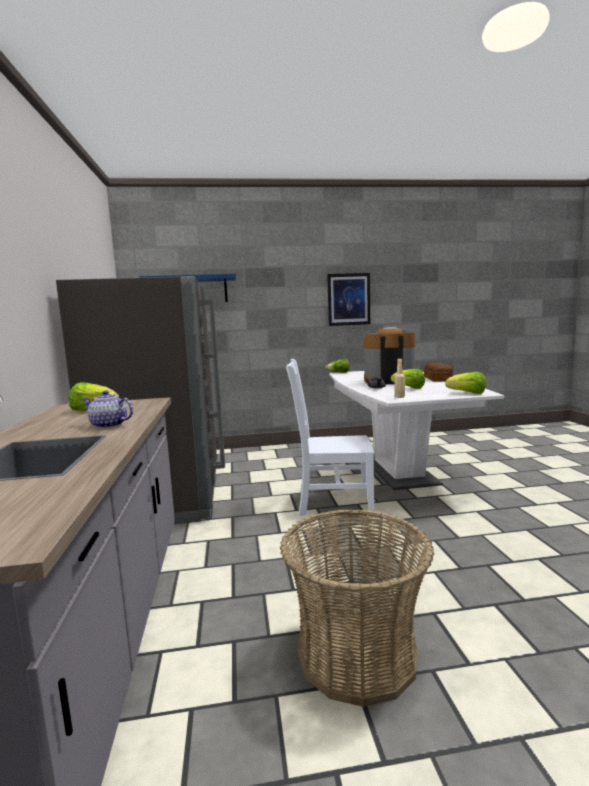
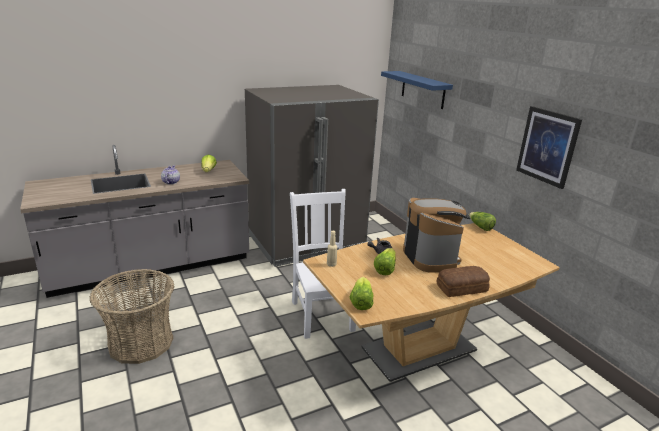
camera: 70 degrees right, 15 degrees up
white dining table [329,371,504,490] -> brown dining table [303,223,560,382]

